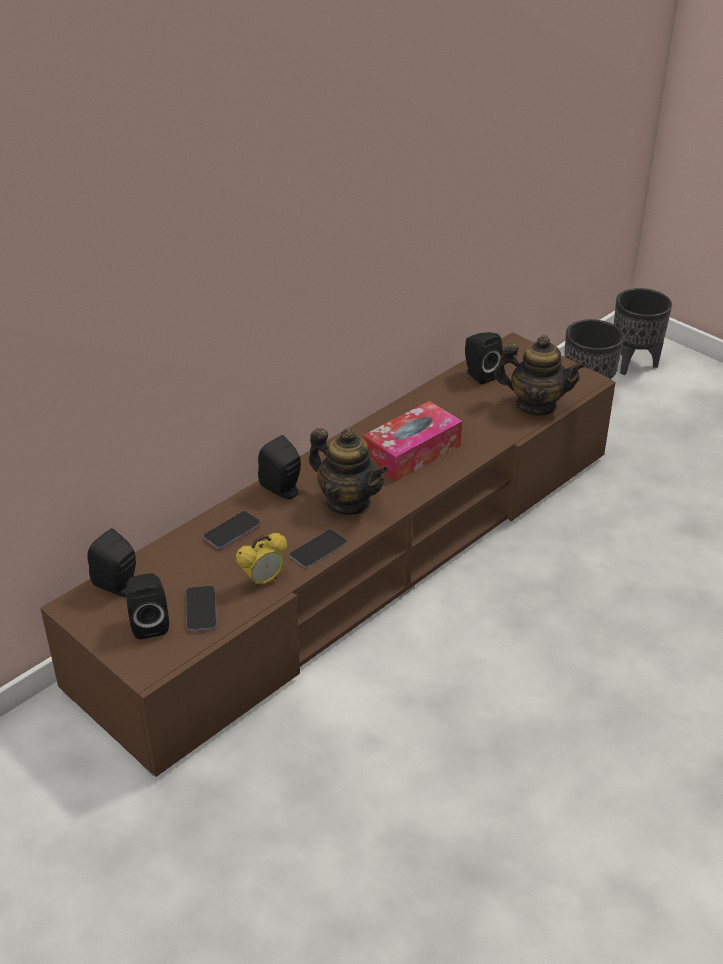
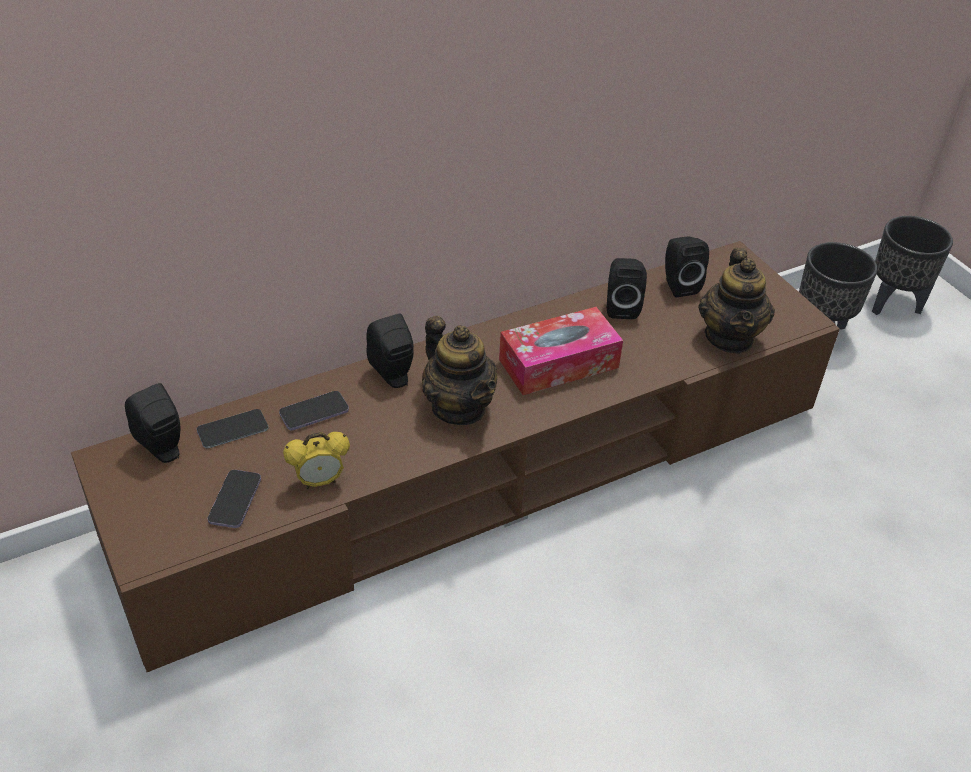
camera: 15 degrees right, 5 degrees up
black speaker [126,573,169,639] -> black speaker moved to [607,258,647,319]
phone [290,530,347,568] -> phone moved to [197,409,268,448]
teapot [494,335,587,416] -> teapot turned 60 degrees clockwise [698,248,775,353]

